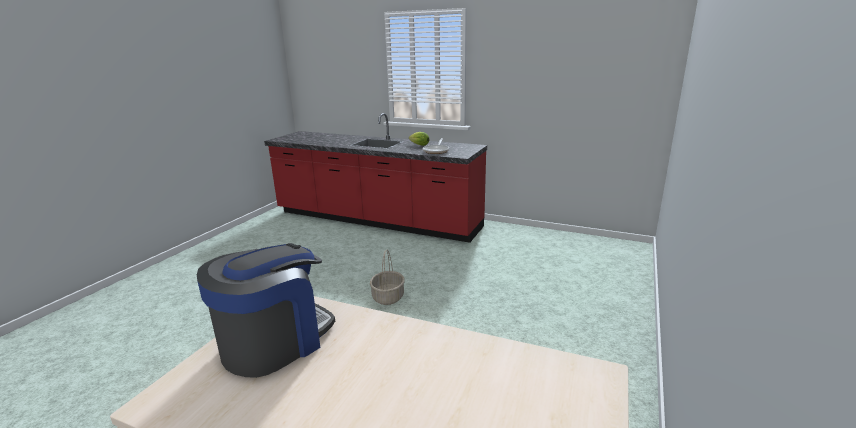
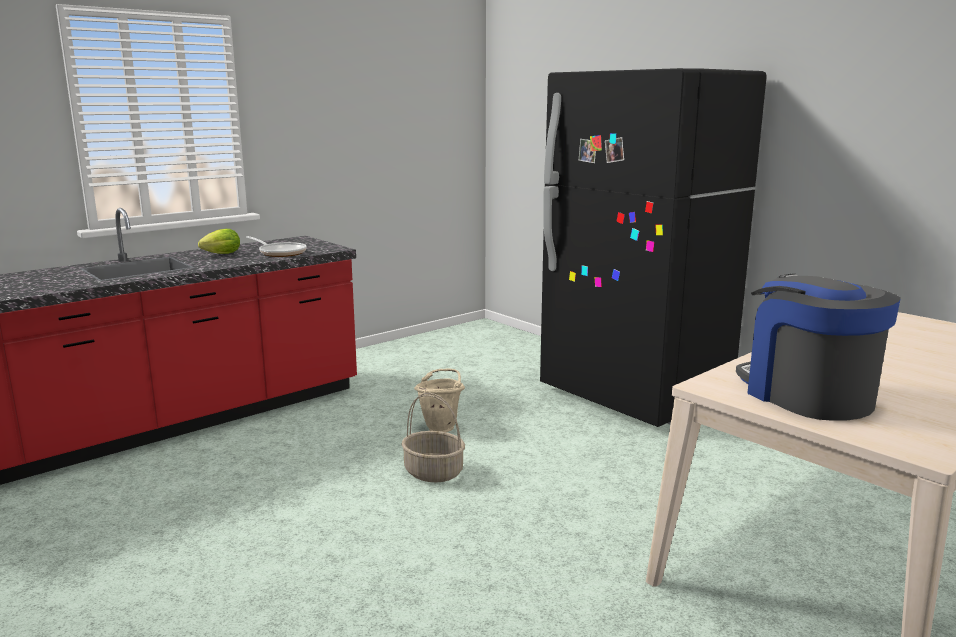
camera: 65 degrees left, 5 degrees down
none -> beige bucket [414,368,465,432]
none -> black fridge [540,68,767,427]

